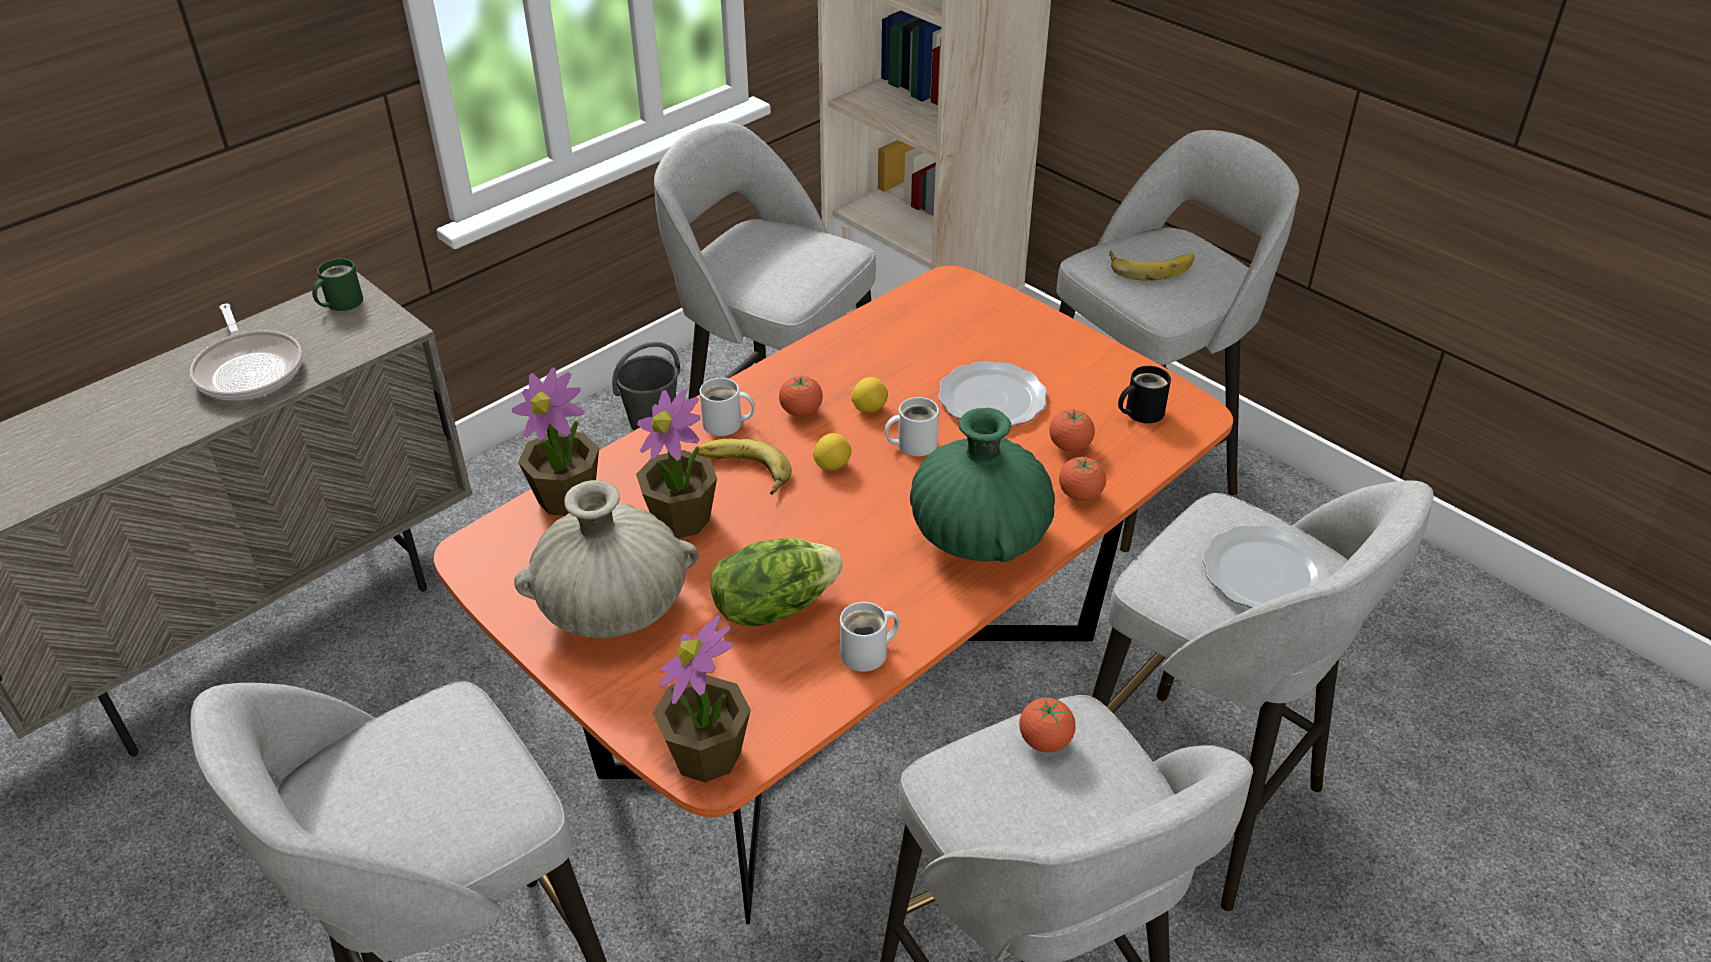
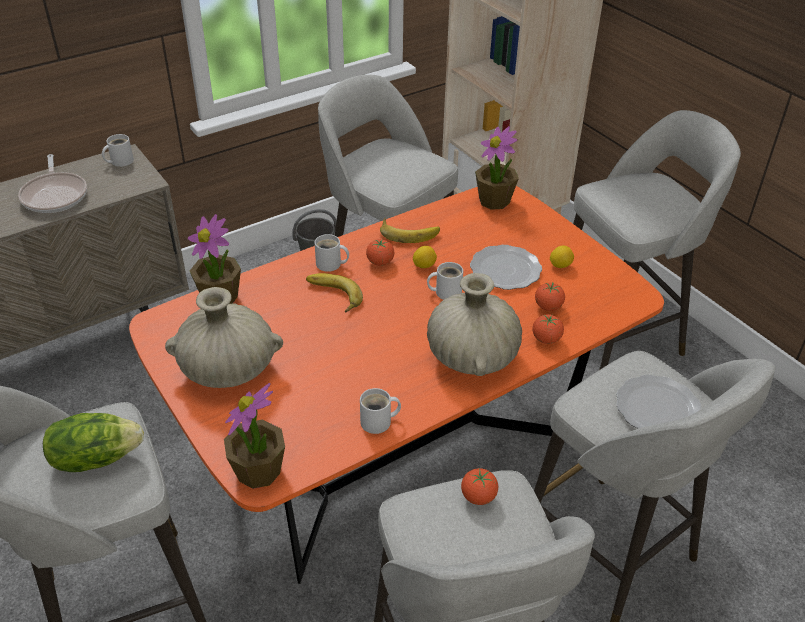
camera: 10 degrees right, 0 degrees up
green mug [312,258,363,311] -> white mug [102,134,134,167]
potted plant [636,389,717,539] -> potted plant moved to [475,126,519,210]
lettuce [710,538,843,626] -> lettuce moved to [43,413,144,472]
lemon [813,433,851,470] -> lemon moved to [550,246,574,268]
green vase [910,408,1055,562] -> beige vase [427,273,522,376]
banana [1109,250,1194,281] -> banana moved to [380,218,440,243]
black mug [1118,366,1171,423] -> none

